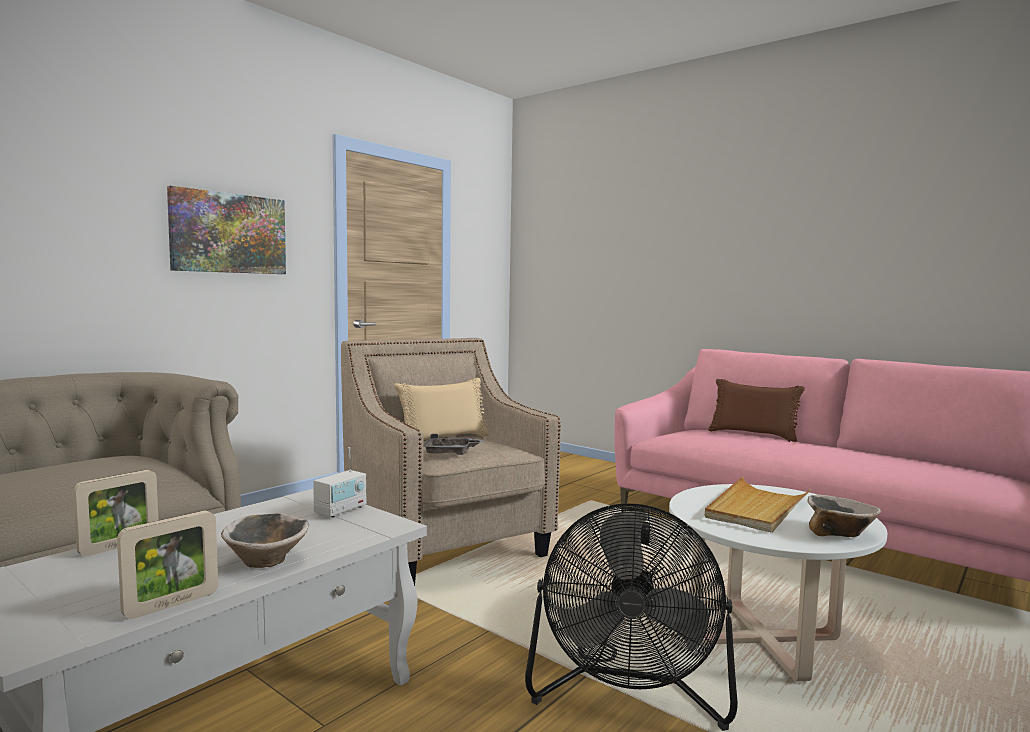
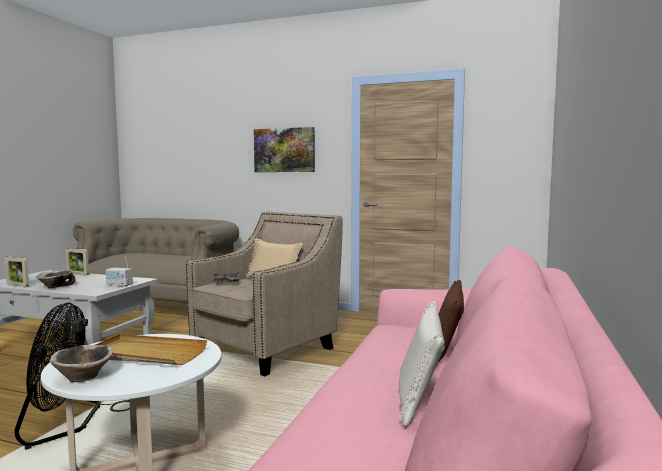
camera: 70 degrees right, 0 degrees up
none -> white pillow [399,301,445,426]

